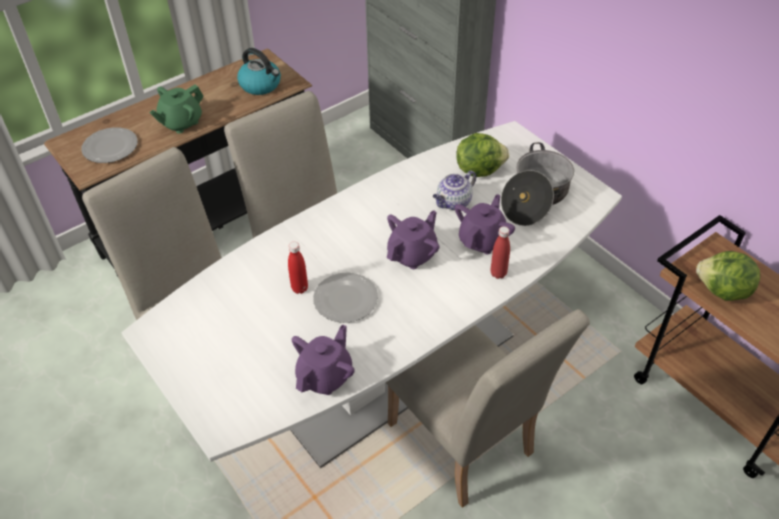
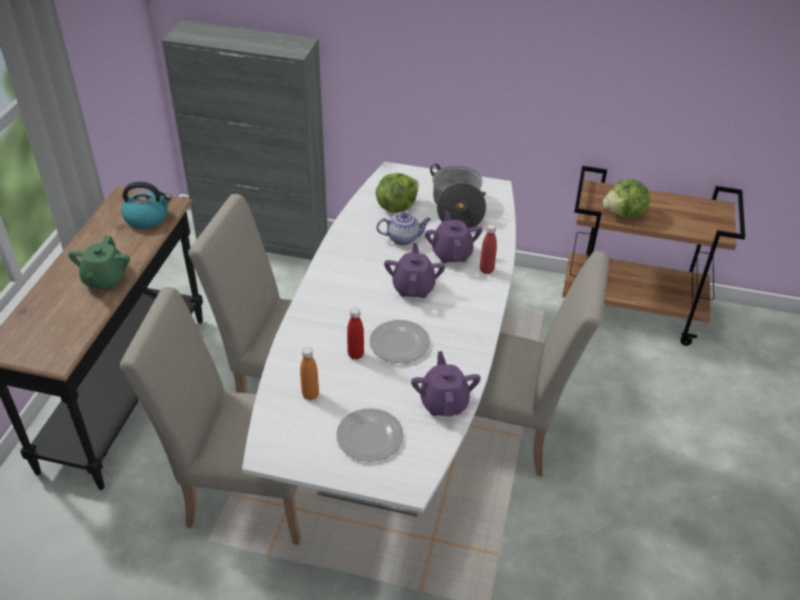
camera: 40 degrees left, 5 degrees down
plate [81,127,138,163] -> plate moved to [336,408,404,462]
teapot [433,171,476,211] -> teapot turned 105 degrees counterclockwise [376,212,431,245]
none -> orange bottle [300,347,319,400]

